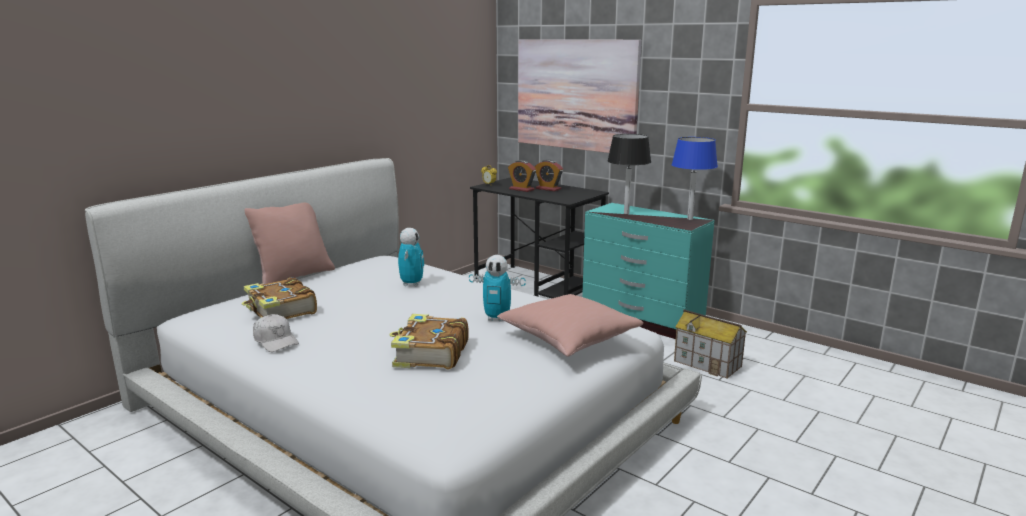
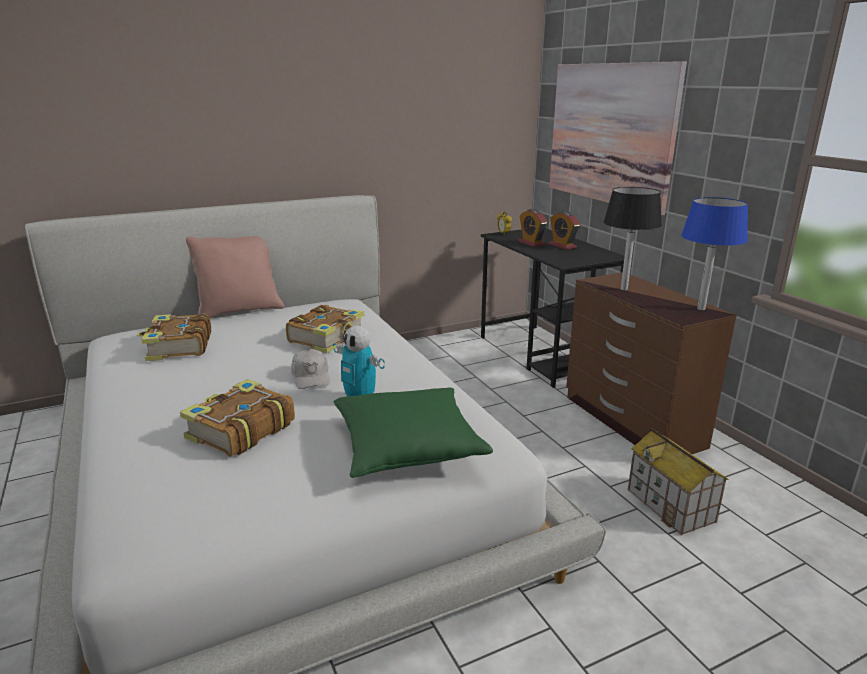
camera: 25 degrees right, 5 degrees up
white cap [253,314,299,352] -> white cap moved to [291,349,330,389]
toy robot [398,228,424,286] -> book [286,305,364,353]
pink pillow [497,294,643,357] -> green pillow [333,388,493,478]
turquoise dresser [582,203,715,339] -> brown dresser [566,272,737,454]

